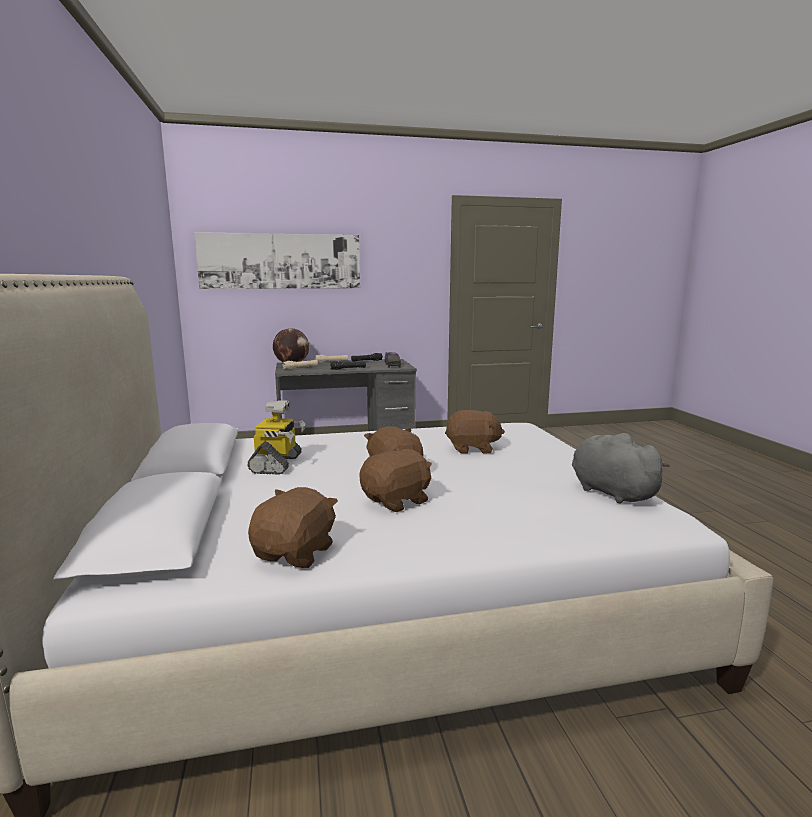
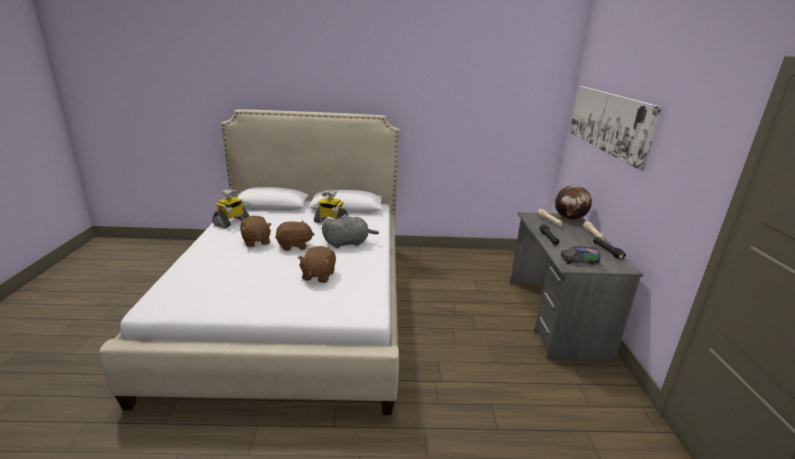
camera: 100 degrees right, 10 degrees up
brown plush toy [248,487,338,568] -> toy robot [212,189,249,228]
grey plush toy [572,433,670,504] -> grey plush toy moved to [322,215,379,248]

